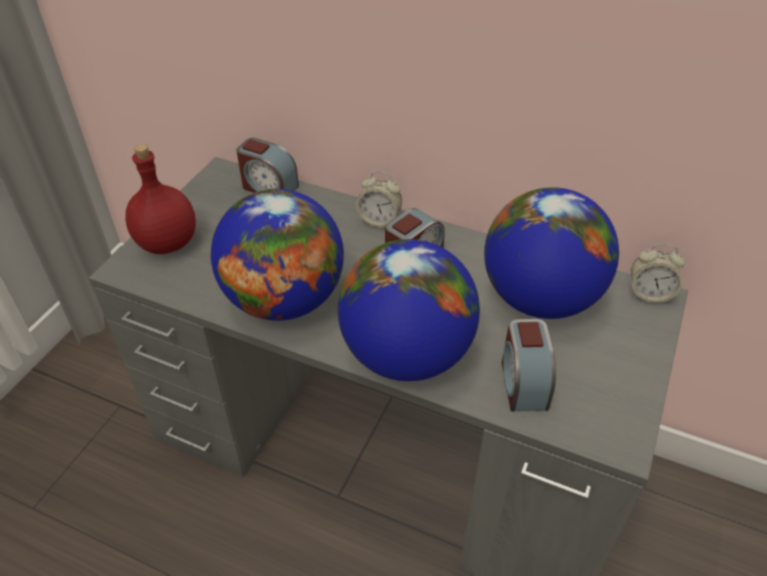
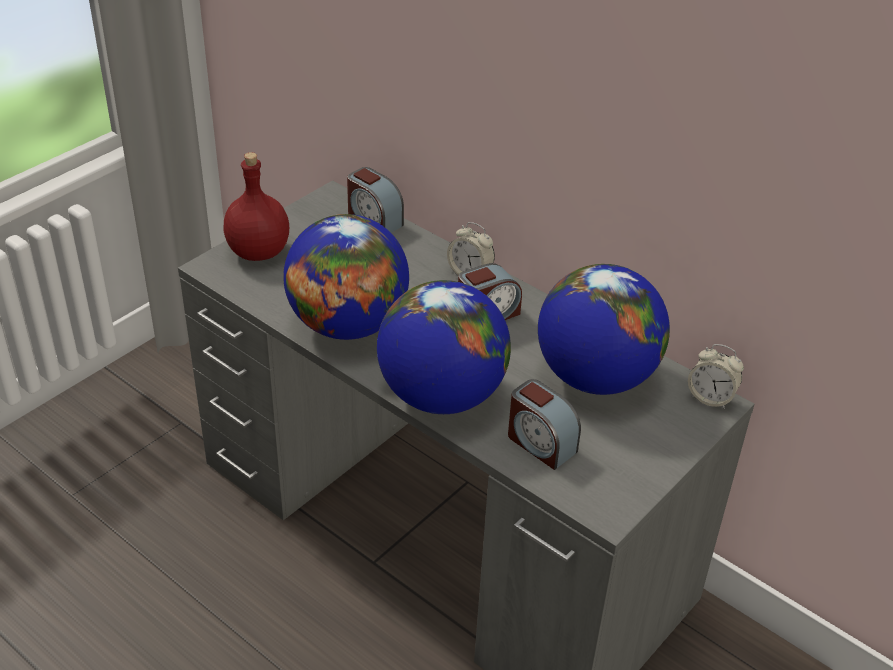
camera: 15 degrees right, 5 degrees down
alarm clock [502,319,556,412] -> alarm clock turned 60 degrees counterclockwise [508,379,581,470]

